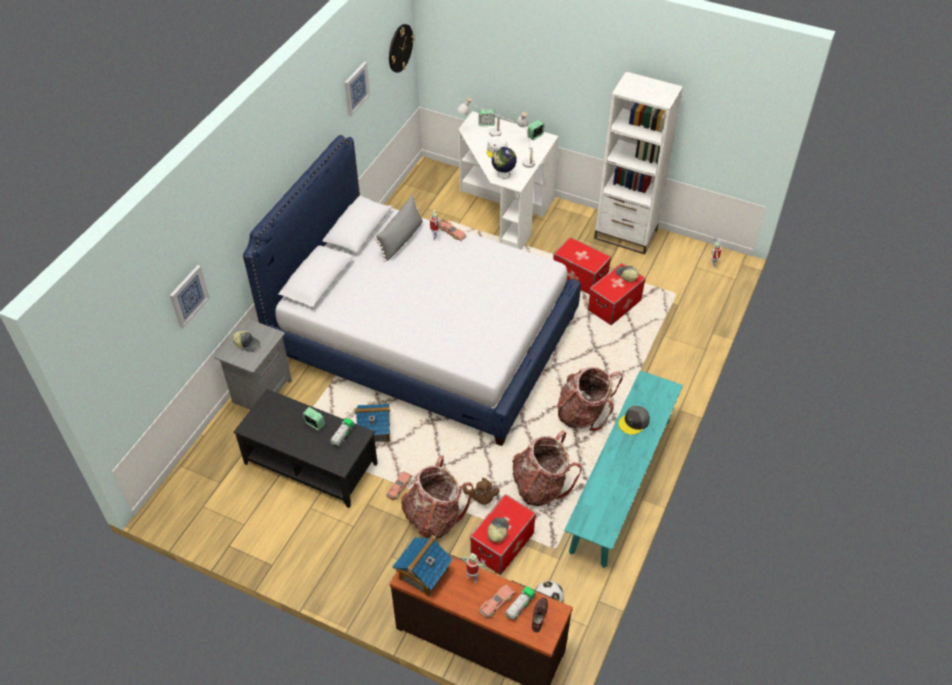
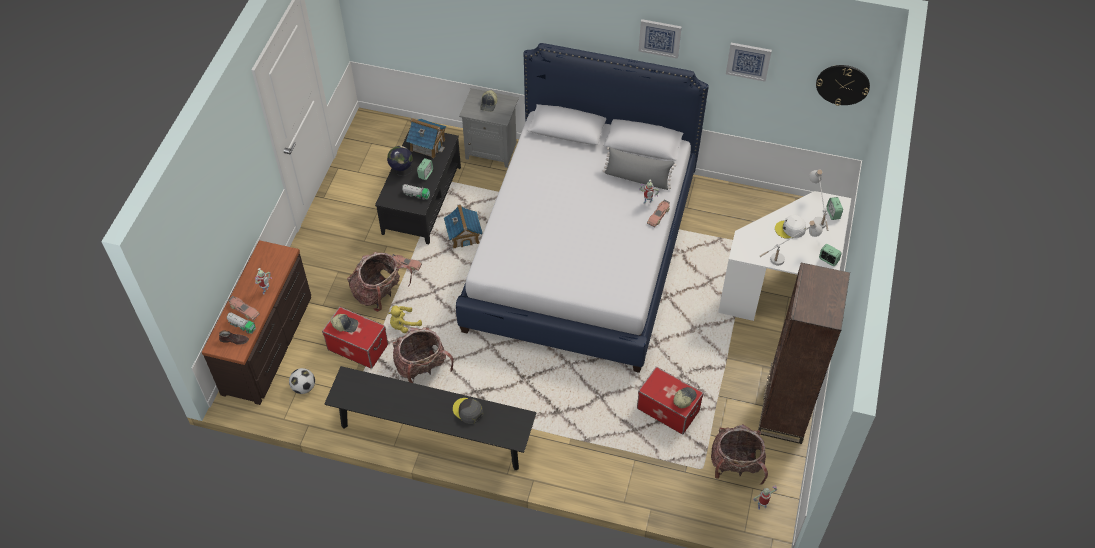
camera: 80 degrees right, 5 degrees up
picture [170,265,210,328] -> picture moved to [639,19,682,59]
toy house [392,535,453,597] -> toy house moved to [406,118,446,158]
brown plush toy [463,478,500,505] -> yellow plush toy [388,306,422,333]
globe [492,147,517,179] -> globe moved to [387,146,413,176]
storage box [553,237,611,294] -> none
backpack [557,367,623,431] -> backpack moved to [711,424,768,485]
turquoise bench [564,370,683,568] -> black bench [324,366,537,471]
white bookcase [594,72,683,254] -> brown bookcase [758,262,850,444]

